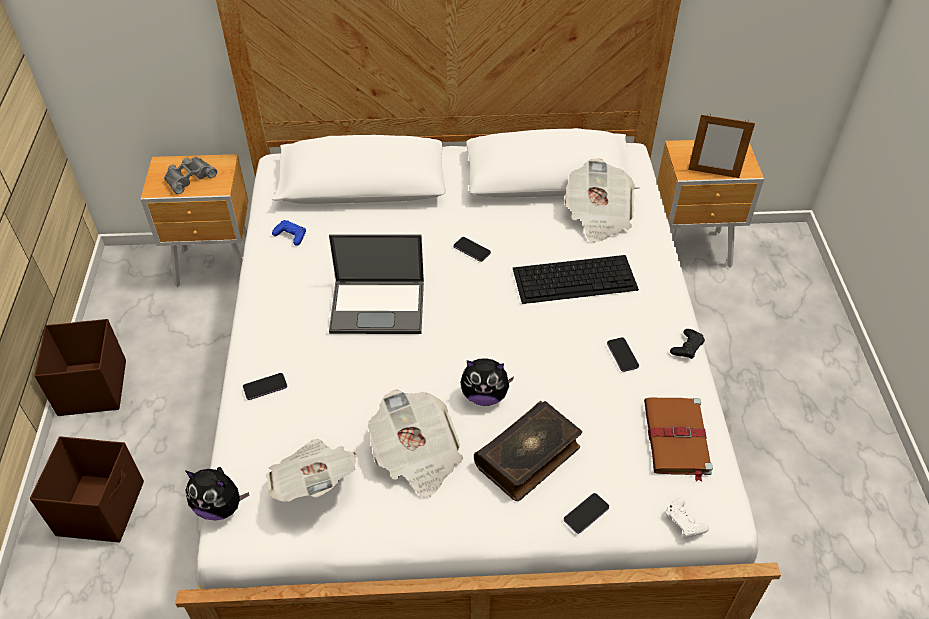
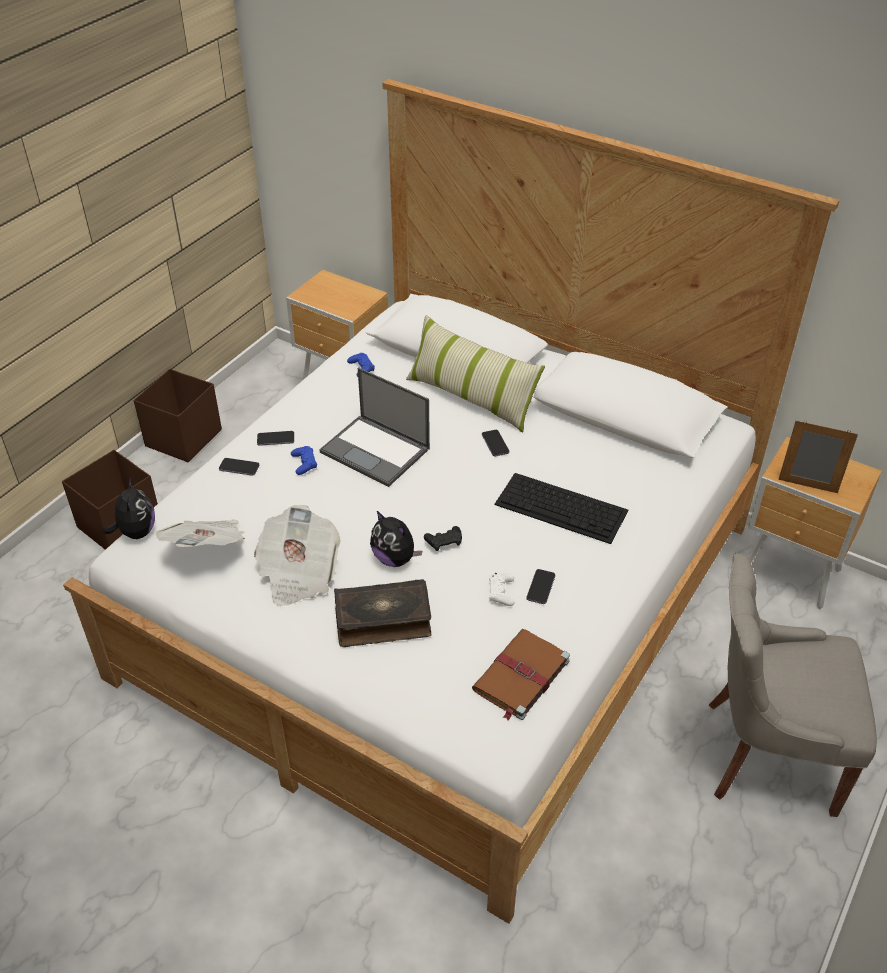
camera: 35 degrees right, 5 degrees down
grey binoculars [164,157,217,194] -> none
plush toy [185,467,249,521] -> plush toy turned 150 degrees counterclockwise [103,478,155,539]
newspaper [564,158,635,243] -> none
phone [564,493,609,534] -> phone moved to [257,431,294,446]
white game controller [666,498,709,538] -> white game controller moved to [489,572,514,606]
black game controller [670,329,705,359] -> black game controller moved to [424,526,462,551]
picture frame [688,113,755,178] -> picture frame turned 150 degrees clockwise [778,420,858,493]
none -> blue game controller [291,446,317,475]
none -> pillow [406,315,545,433]
none -> grey chair [709,553,877,817]

